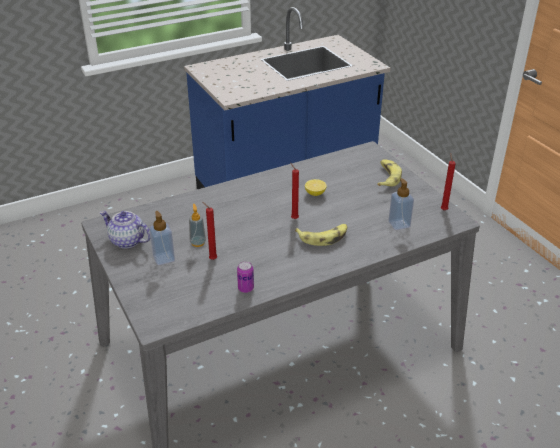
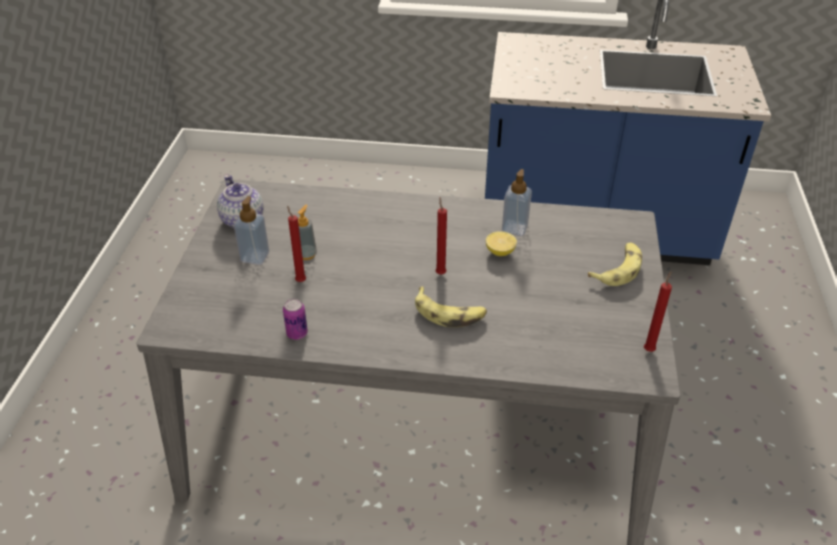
camera: 35 degrees right, 5 degrees up
soap dispenser [388,178,414,230] -> soap dispenser moved to [502,169,532,236]

